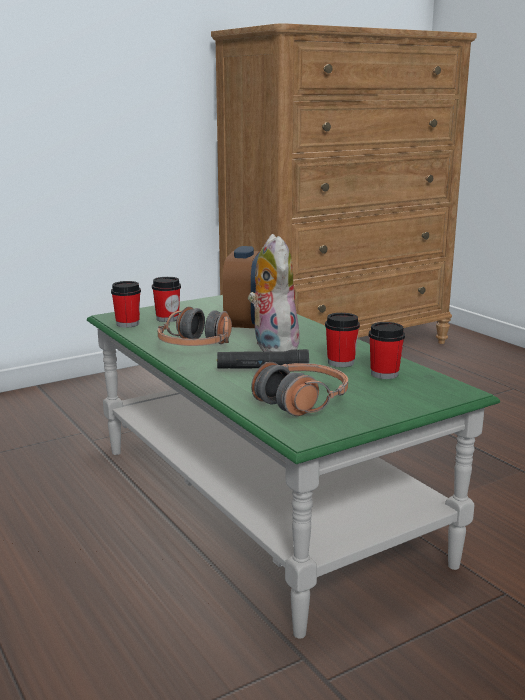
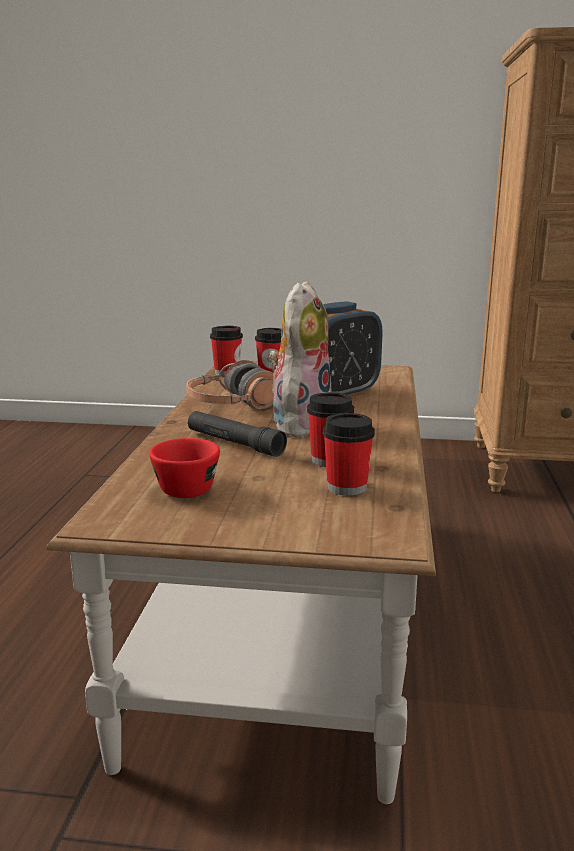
camera: 40 degrees right, 0 degrees up
green coffee table [87,295,500,639] -> brown coffee table [46,360,436,804]
headphones [251,362,348,416] -> red cup [149,438,220,498]

